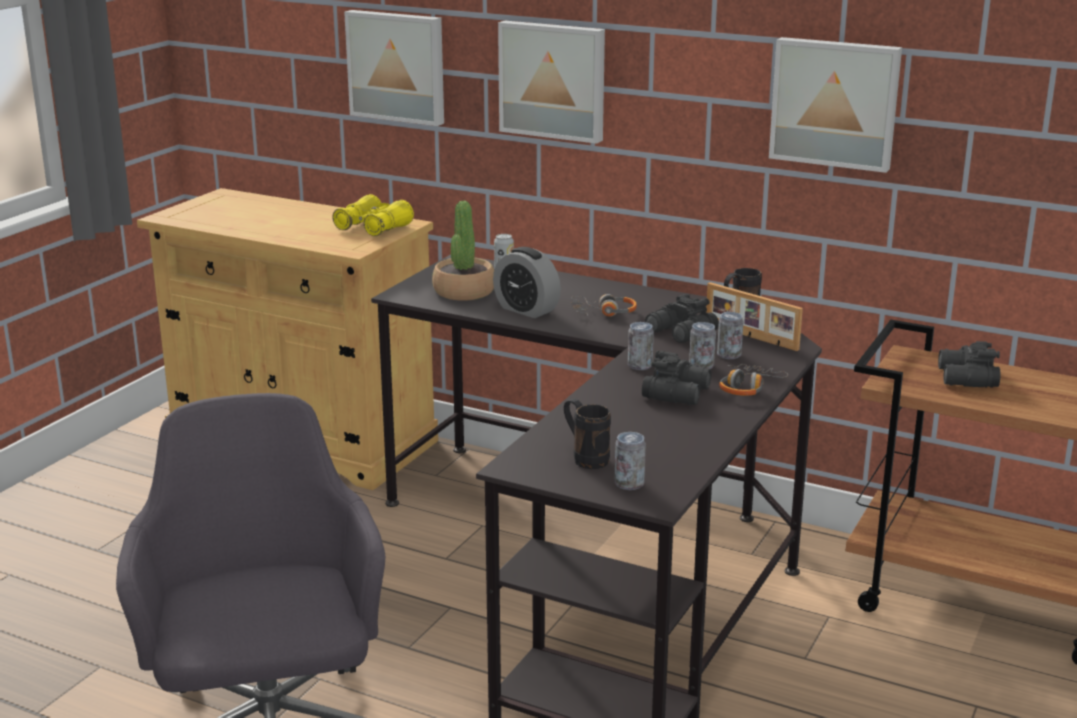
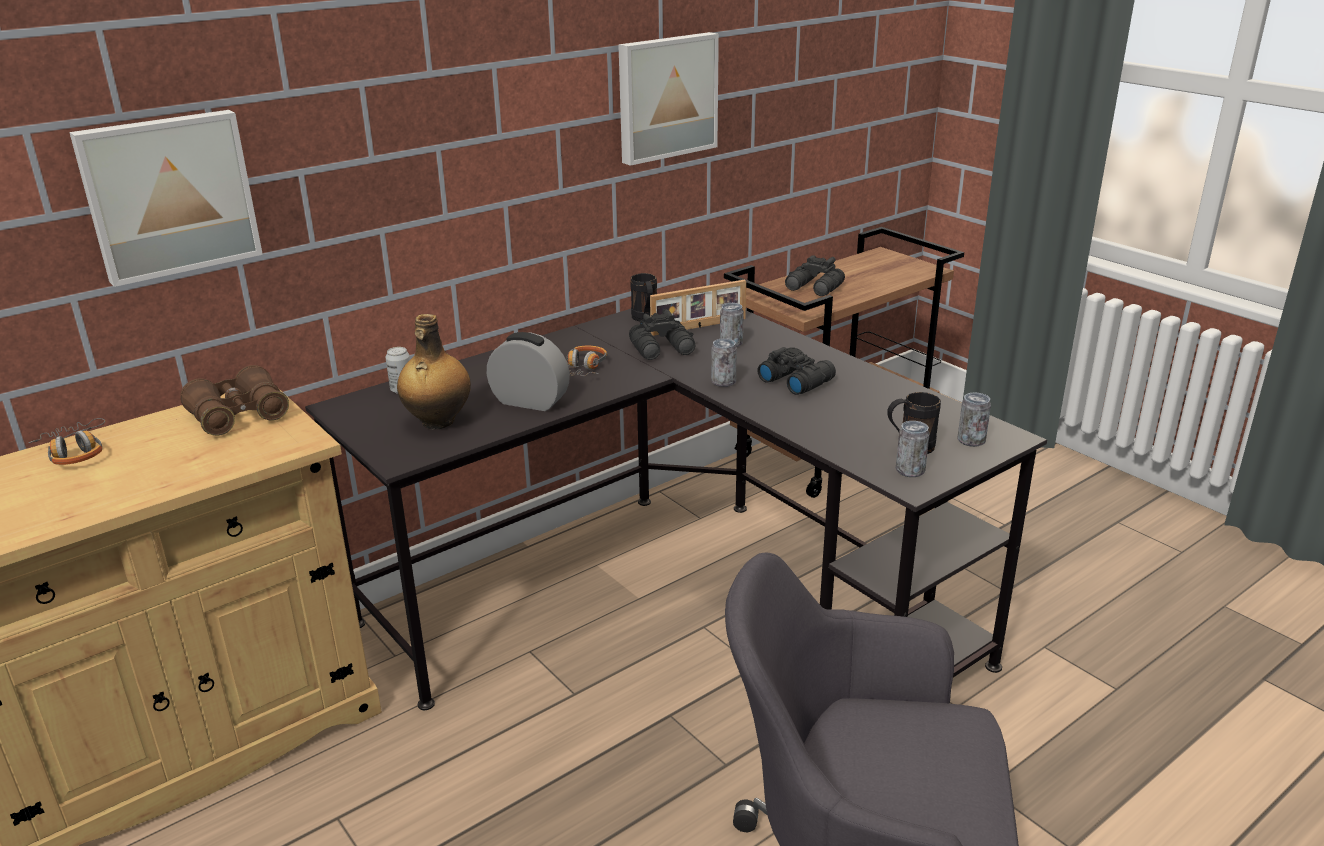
camera: 65 degrees left, 5 degrees up
yellow binoculars [333,194,414,236] -> brown binoculars [180,365,289,436]
potted plant [432,201,494,301] -> bottle [397,314,471,430]
alarm clock [493,247,561,318] -> alarm clock turned 135 degrees counterclockwise [487,332,570,411]
picture [498,21,605,144] -> none
can [689,322,716,369] -> can moved to [896,421,930,477]
headphones [719,364,788,396] -> headphones moved to [28,418,105,465]

